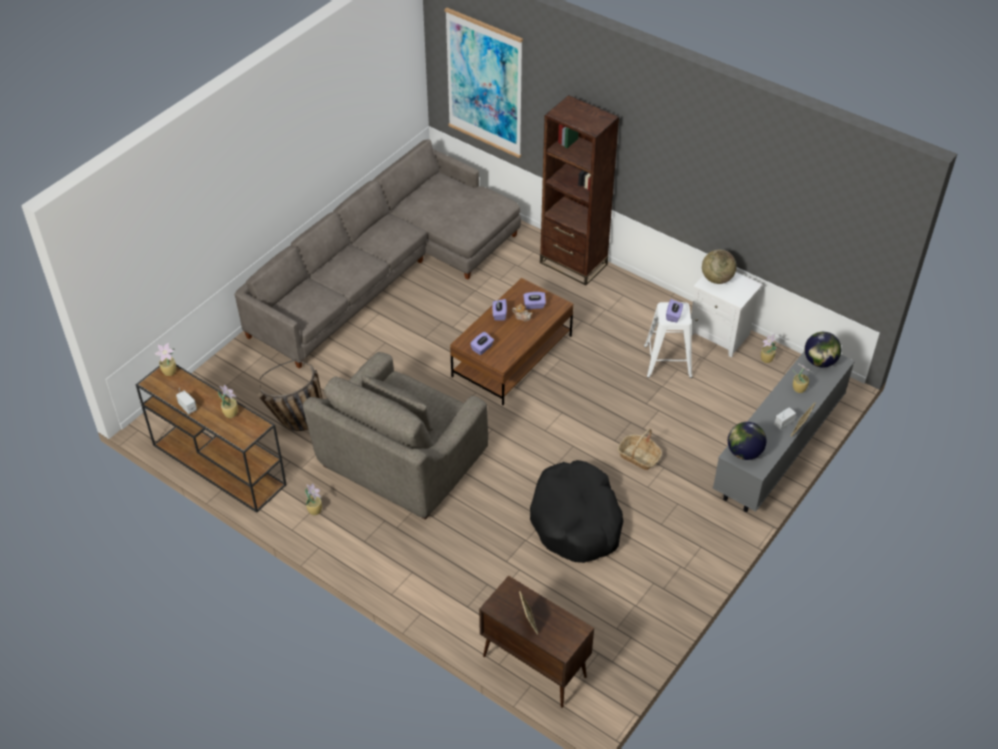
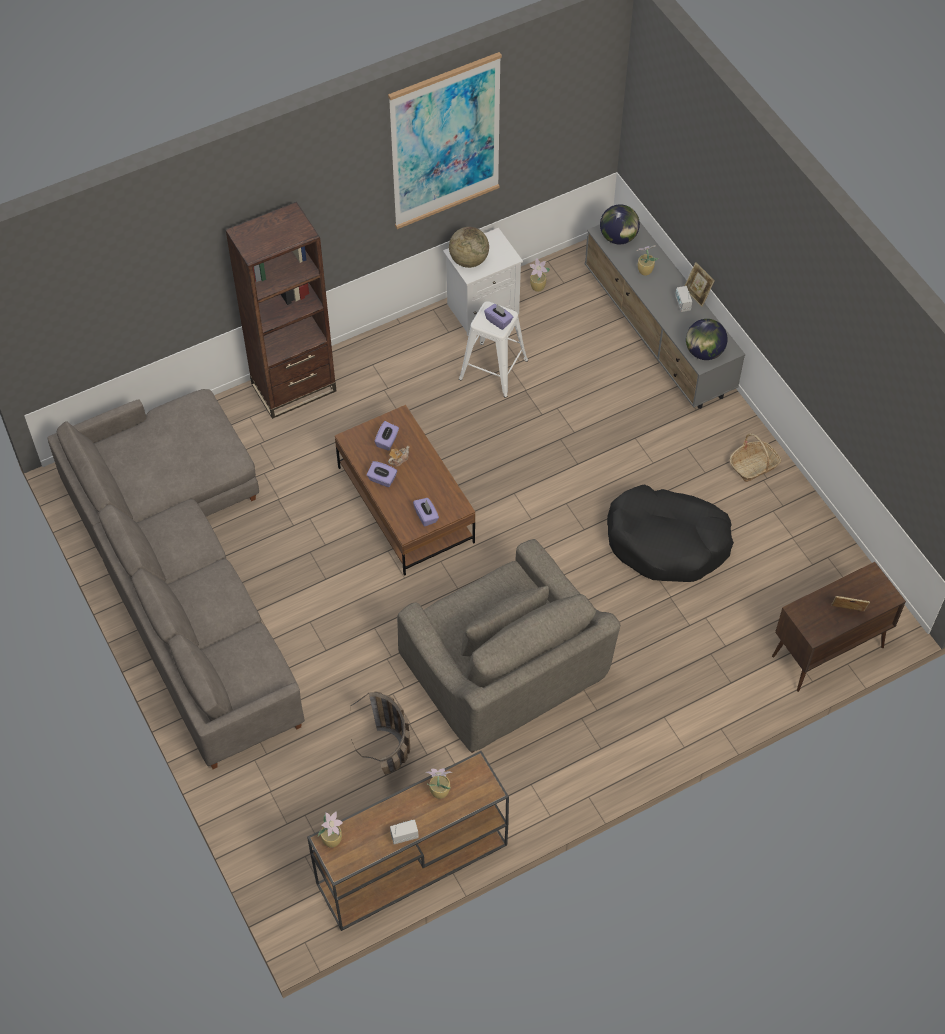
camera: 65 degrees left, 10 degrees up
potted plant [305,483,322,515] -> none
picture [445,8,523,158] -> picture moved to [388,52,502,229]
basket [618,429,662,470] -> basket moved to [730,433,781,482]

